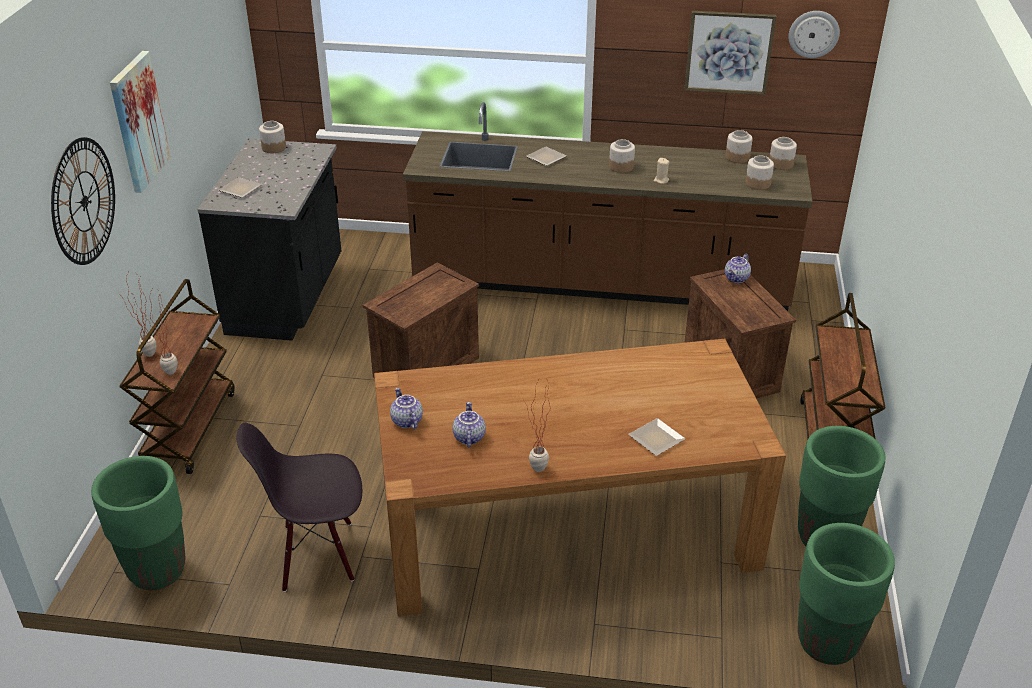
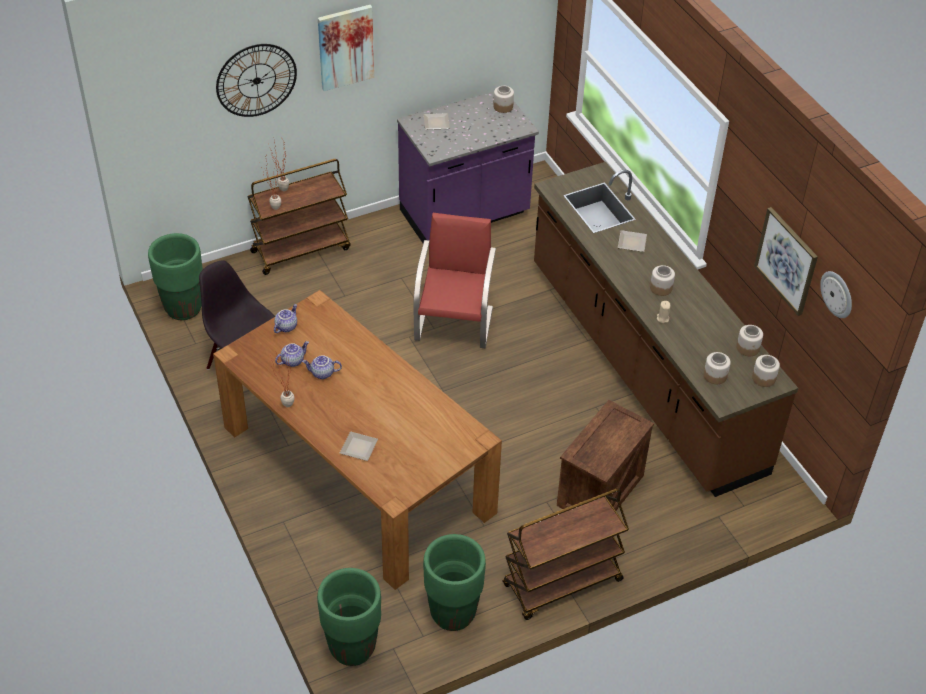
camera: 55 degrees right, 10 degrees up
black counter [197,139,341,341] -> purple counter [397,92,539,243]
crate [363,263,479,378] -> red chair [413,213,496,348]
teapot [725,254,751,283] -> teapot moved to [302,355,342,379]

